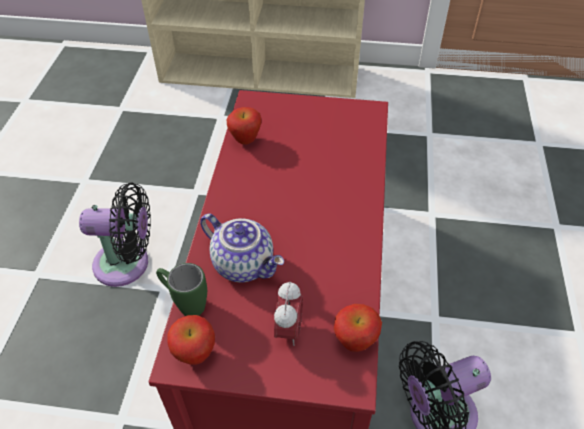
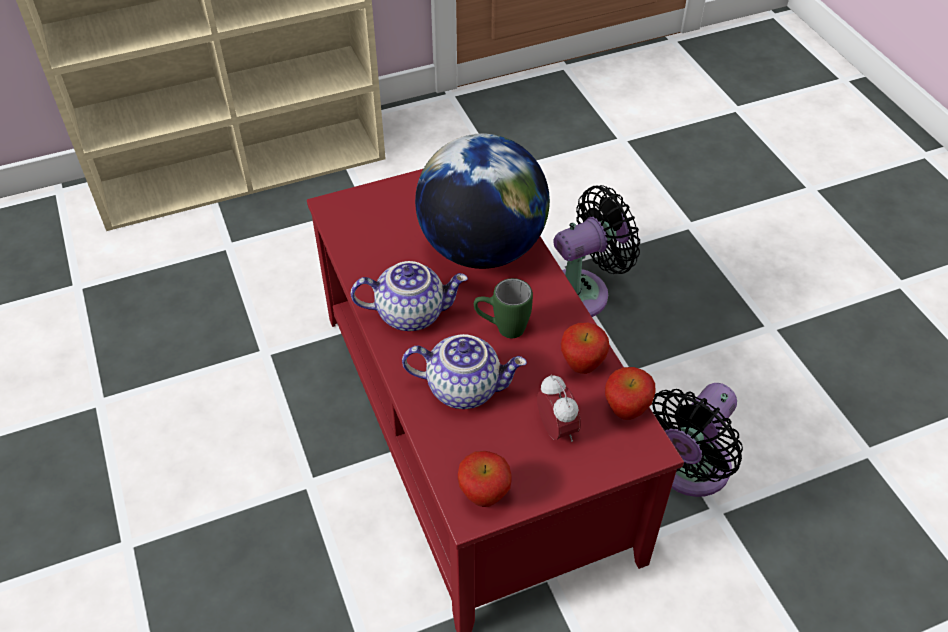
camera: 30 degrees left, 0 degrees up
black fan [79,183,151,287] -> black fan moved to [553,185,640,317]
green mug [156,263,207,316] -> green mug moved to [474,278,533,338]
apple [227,107,262,145] -> apple moved to [561,323,609,374]
none -> teapot [351,261,468,331]
none -> globe [415,133,550,269]

